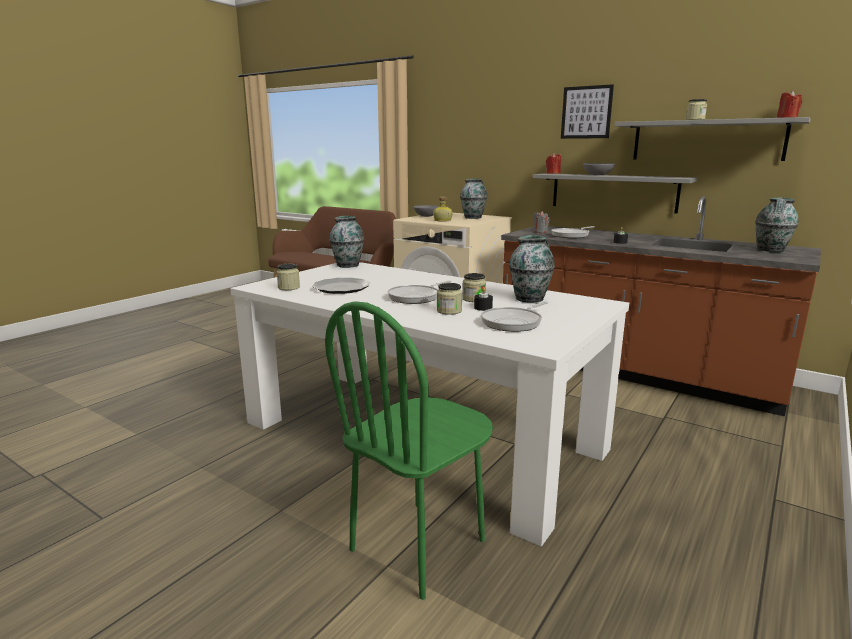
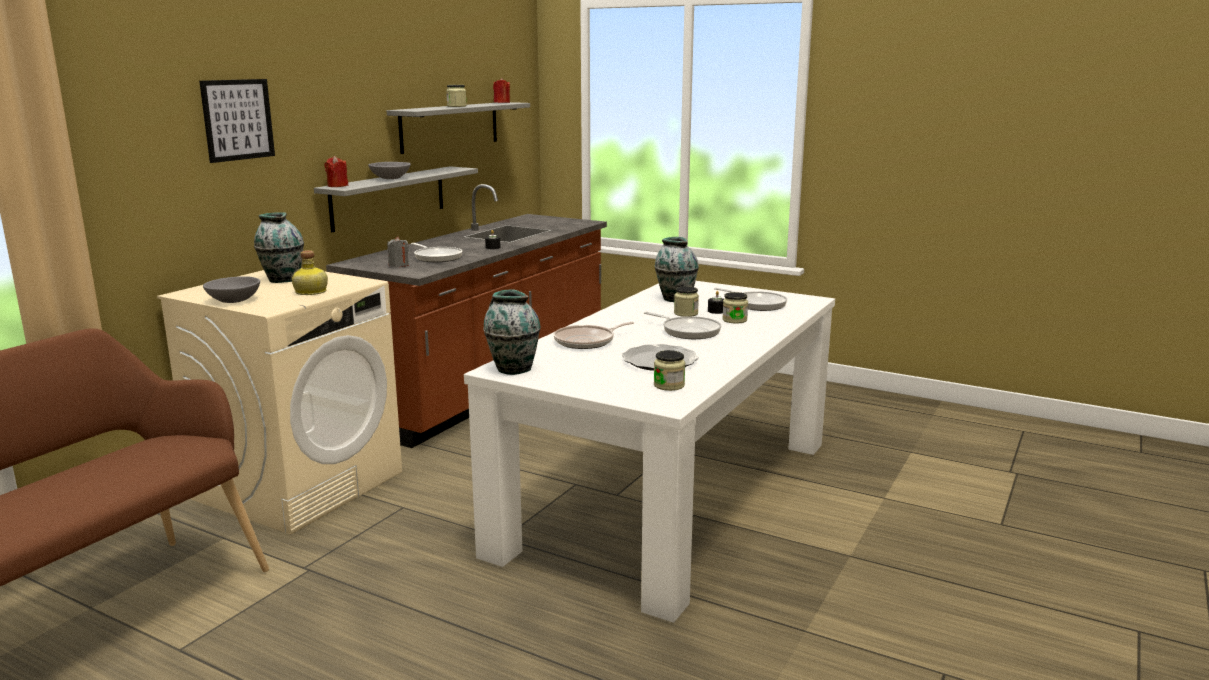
camera: 95 degrees left, 0 degrees up
green chair [325,301,493,600] -> none
picture [561,84,614,139] -> picture moved to [199,79,275,163]
vase [755,197,799,252] -> none
none -> frying pan [554,322,634,349]

